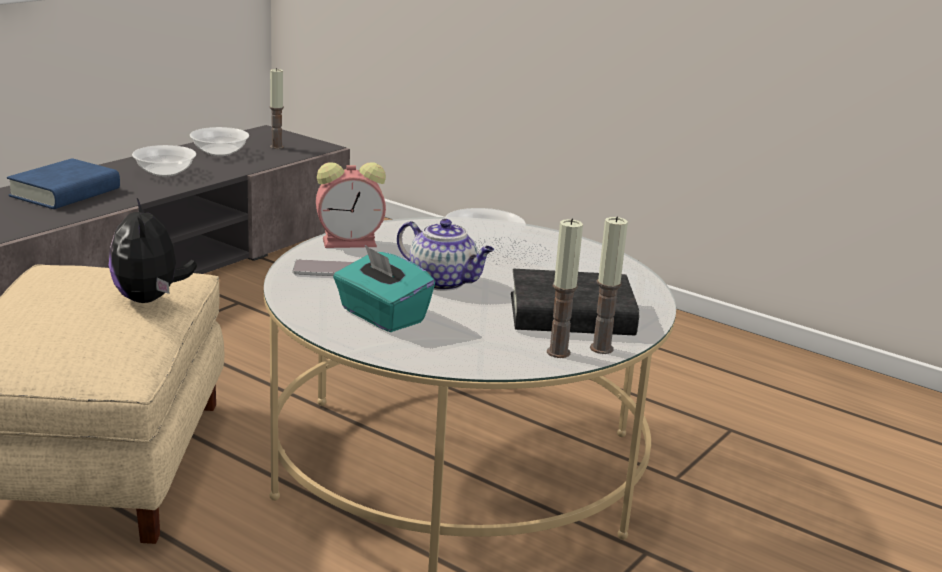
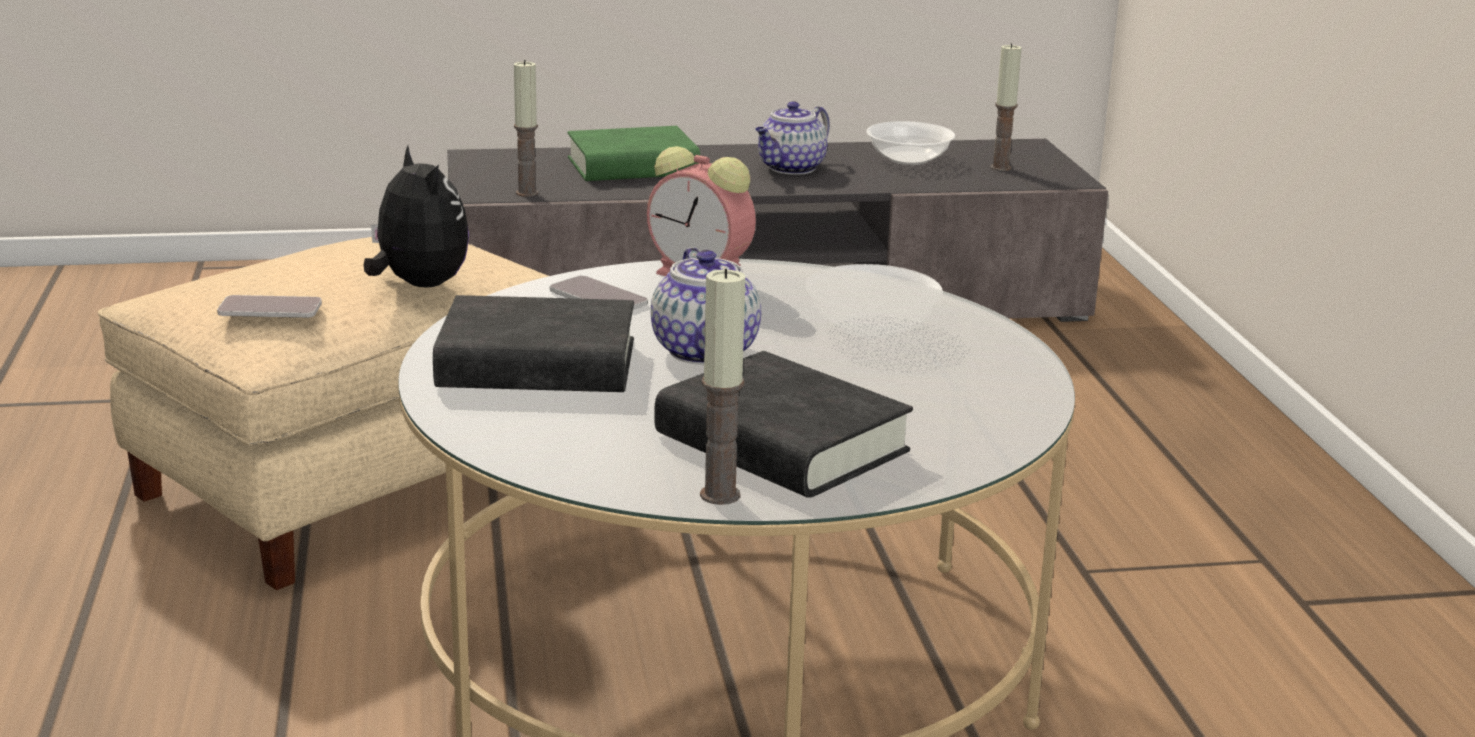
camera: 45 degrees right, 0 degrees up
blue book [7,158,120,209] -> green book [568,126,700,181]
plush toy [109,198,197,303] -> plush toy turned 120 degrees clockwise [363,146,469,288]
bowl [132,145,196,177] -> teapot [755,101,830,175]
turquoise tissue box [333,245,435,332] -> black book [433,295,634,392]
candle [547,219,583,358] -> candle moved to [514,60,539,197]
none -> phone [217,295,322,318]

